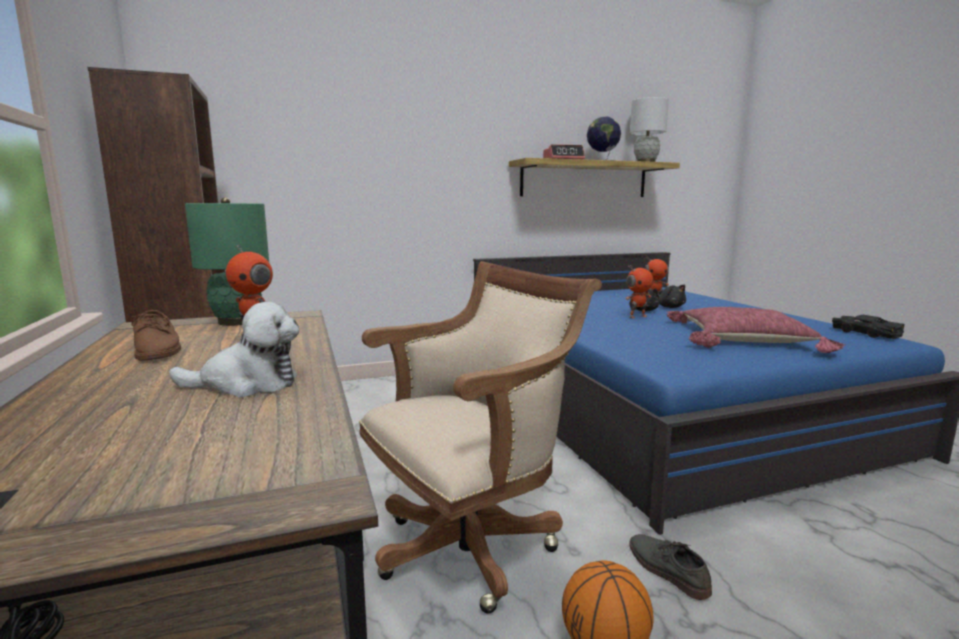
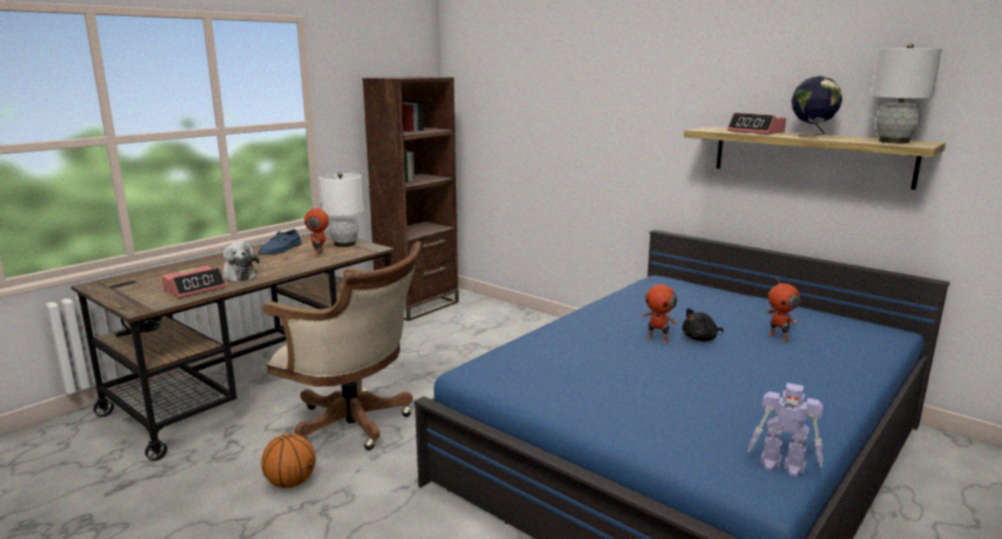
camera: 60 degrees right, 5 degrees up
brown shoe [131,310,181,361] -> blue shoe [258,229,302,255]
green table lamp [185,197,269,326] -> white table lamp [319,172,364,247]
grey shoe [629,534,712,600] -> none
black plush toy [659,285,686,308] -> none
red pillow [667,307,845,353] -> none
black toy car [832,315,904,339] -> toy robot [748,383,823,477]
none -> alarm clock [162,266,226,298]

